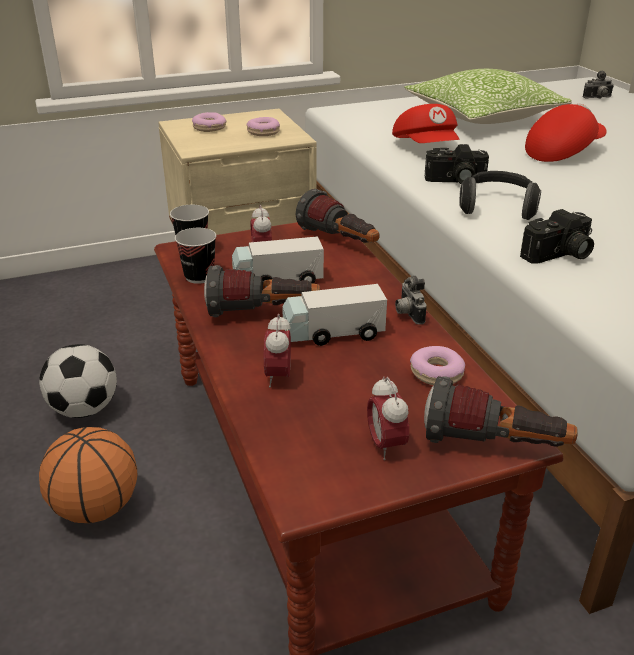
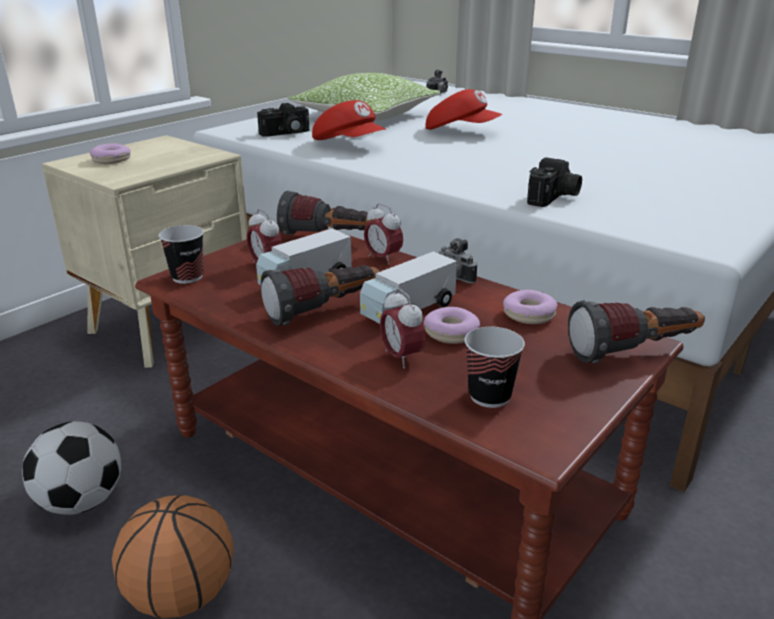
camera: 30 degrees left, 5 degrees down
cup [175,228,216,284] -> cup moved to [464,327,525,408]
donut [247,117,280,136] -> donut moved to [424,307,480,344]
alarm clock [367,376,409,460] -> alarm clock moved to [364,203,403,265]
camera [425,144,489,184] -> camera moved to [257,103,309,137]
headphones [459,171,541,220] -> none
red cap [525,104,607,162] -> red cap turned 90 degrees clockwise [426,89,502,130]

